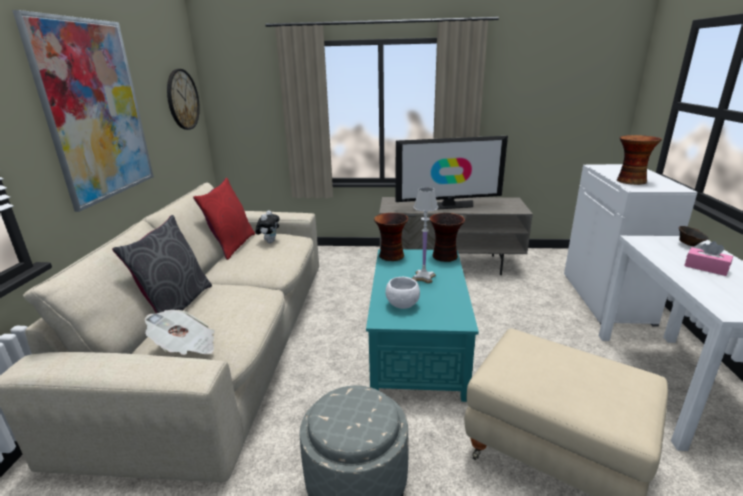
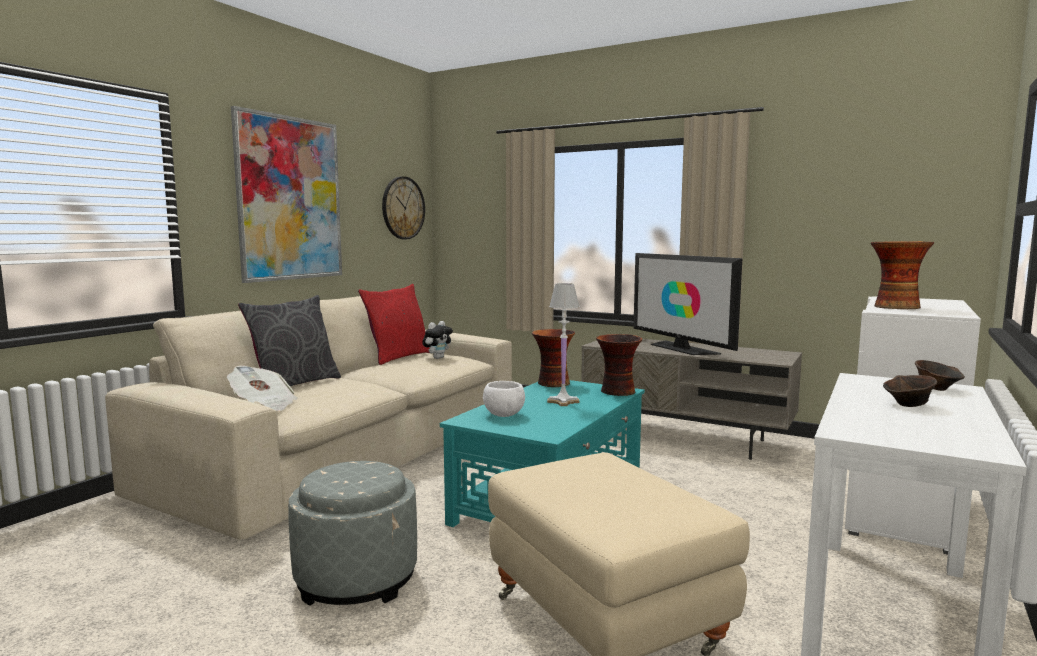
camera: 25 degrees right, 15 degrees down
television [396,136,508,210] -> television turned 45 degrees clockwise [633,253,742,355]
pink tissue box [684,241,733,276] -> brown bowl [883,375,937,407]

